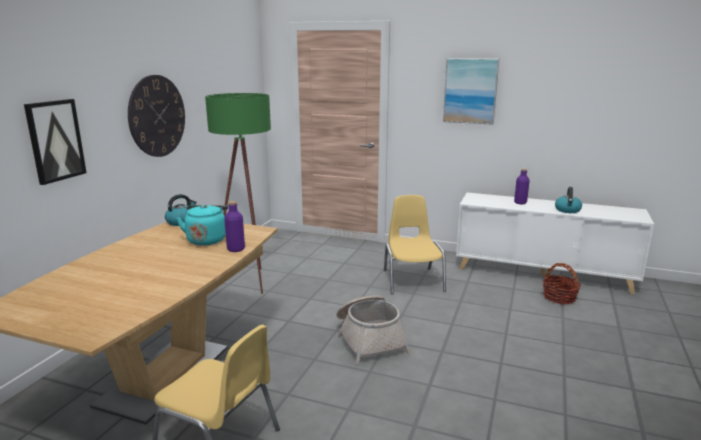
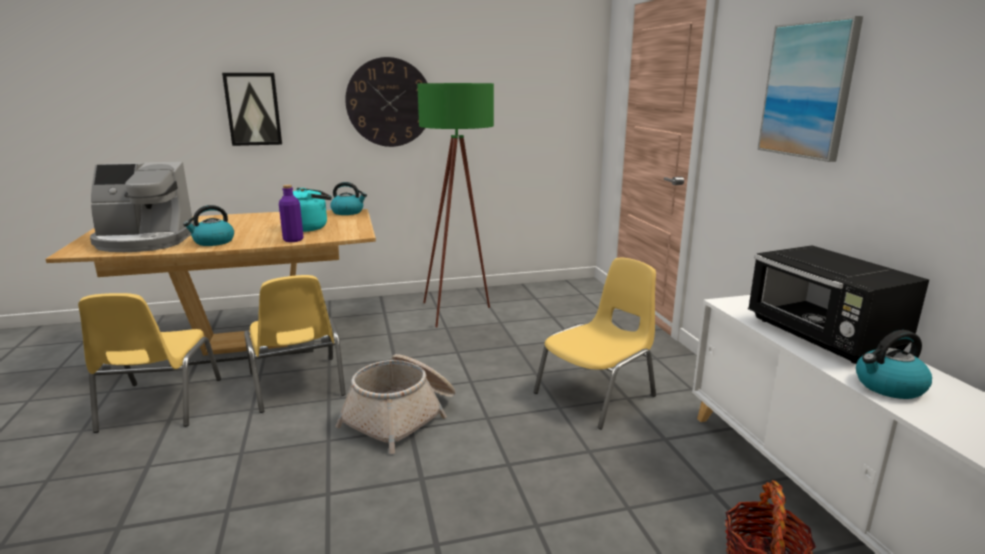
camera: 55 degrees right, 0 degrees up
purple bottle [514,169,530,204] -> black microwave [748,245,929,364]
none -> coffee machine [90,162,195,252]
none -> kettle [183,205,234,246]
none -> yellow chair [244,275,346,413]

